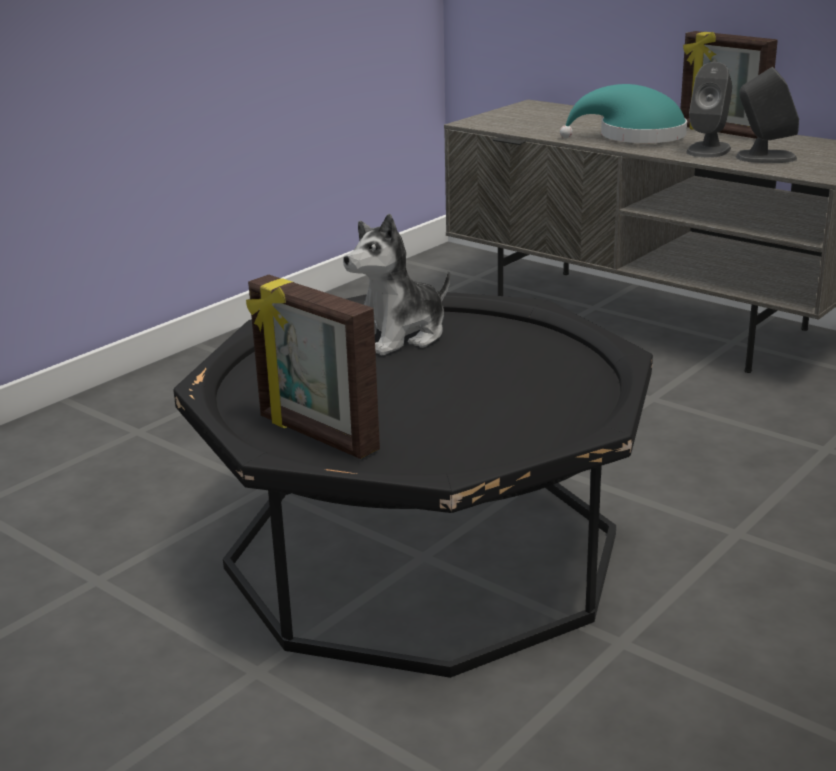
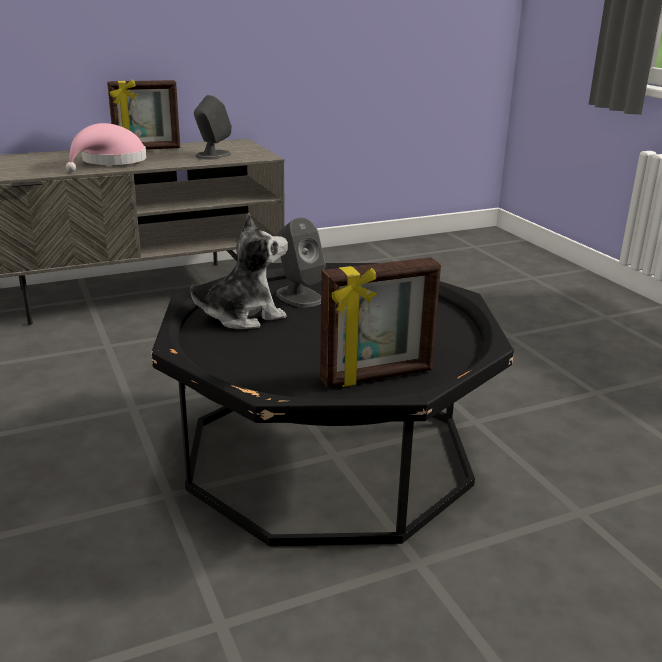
camera: 65 degrees left, 0 degrees up
plush toy [343,214,450,356] -> plush toy turned 105 degrees counterclockwise [190,213,288,329]
turquoise hat [560,84,687,143] -> pink hat [66,123,147,172]
grey speaker [687,62,732,158] -> grey speaker moved to [276,217,326,308]

